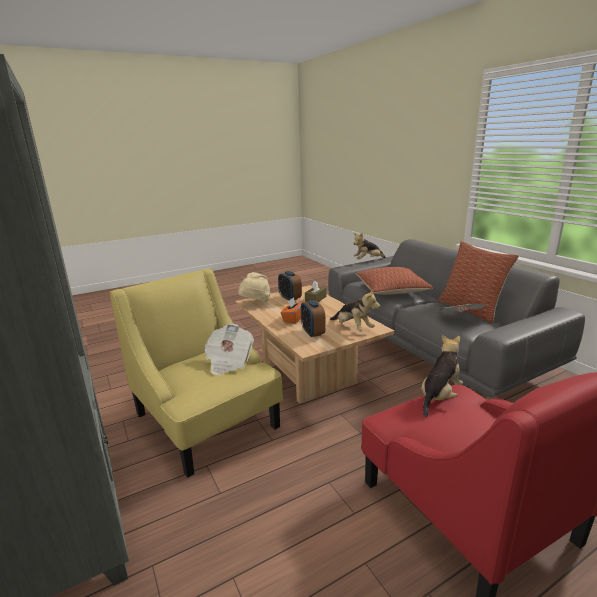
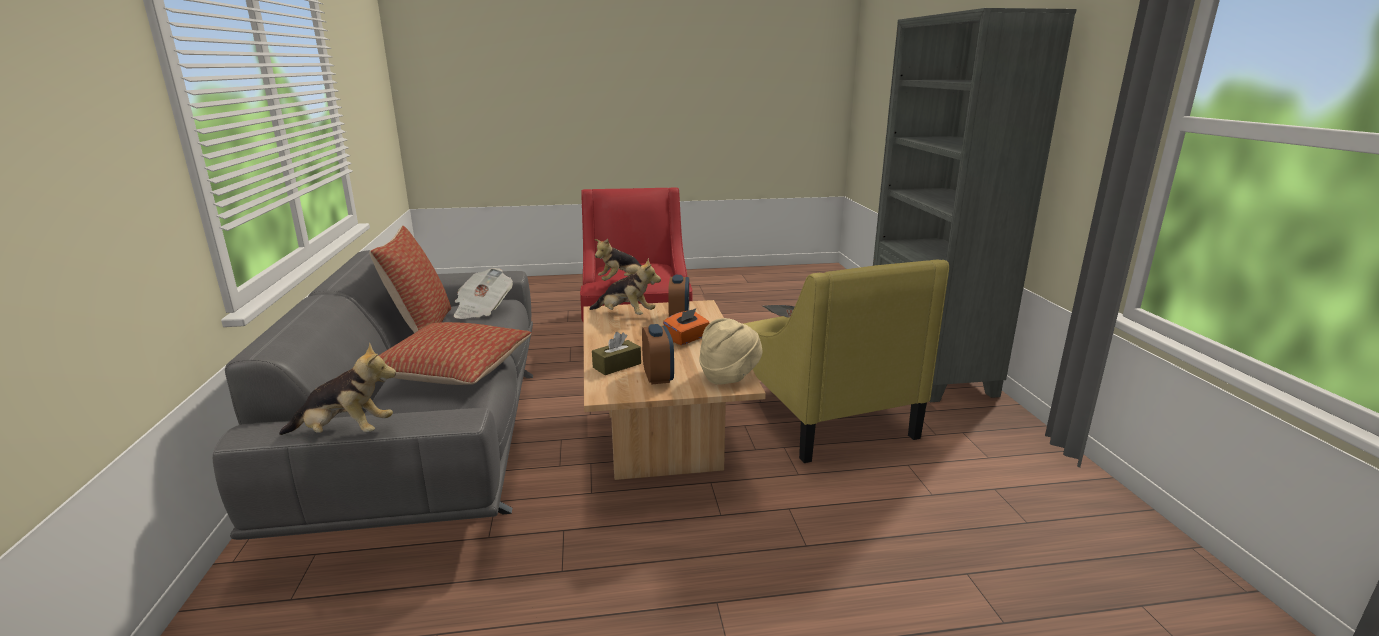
camera: 160 degrees left, 0 degrees up
plush toy [330,289,380,331] -> plush toy turned 135 degrees clockwise [589,258,661,315]

